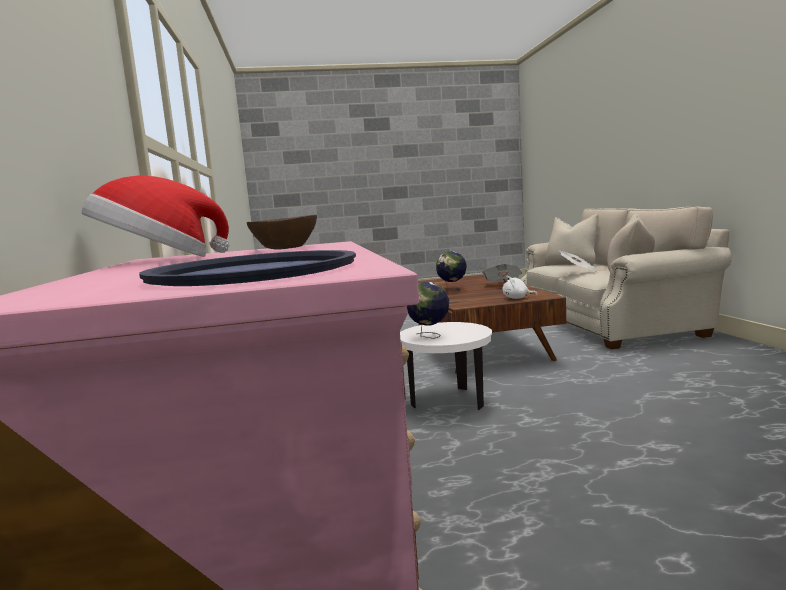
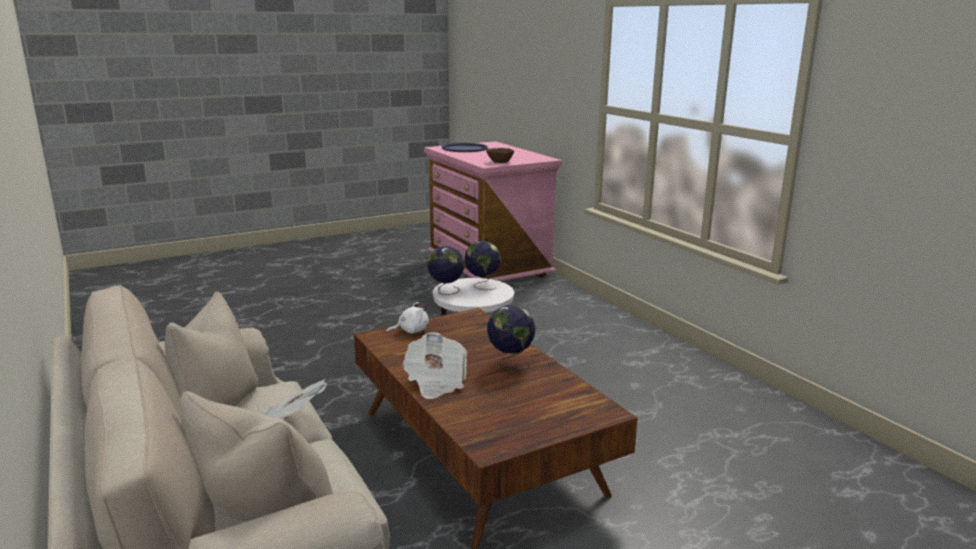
camera: 160 degrees right, 10 degrees up
hat [82,176,229,257] -> none
none -> globe [427,246,465,295]

